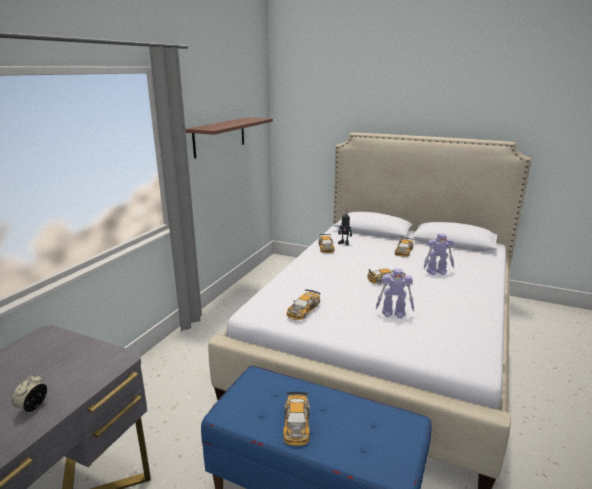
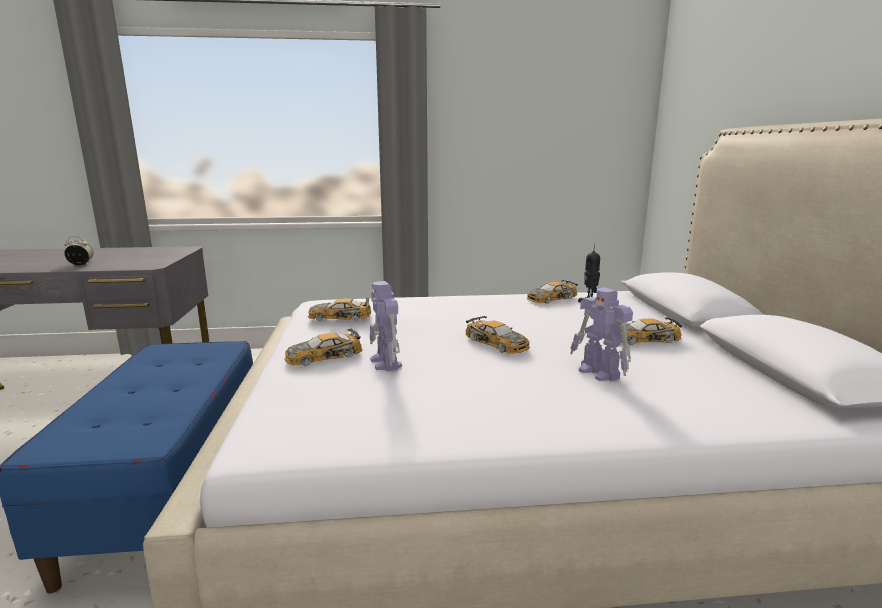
camera: 60 degrees right, 5 degrees down
shelf [185,117,273,159] -> none
toy car [283,392,310,446] -> toy car moved to [284,329,362,366]

